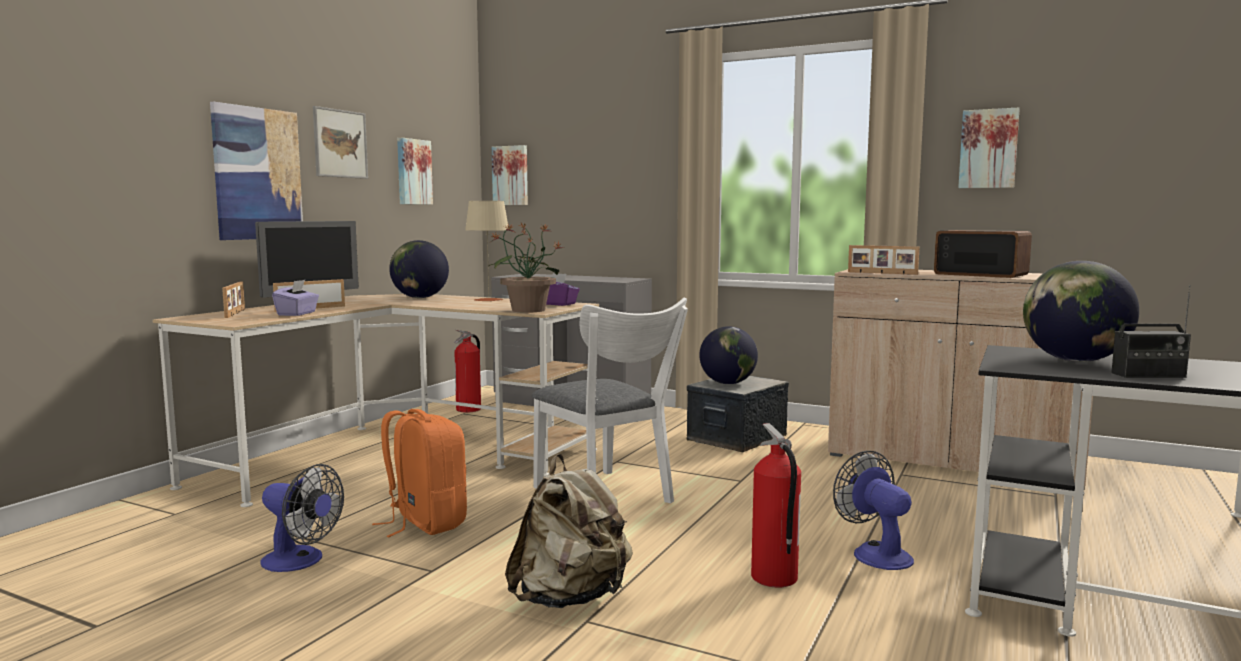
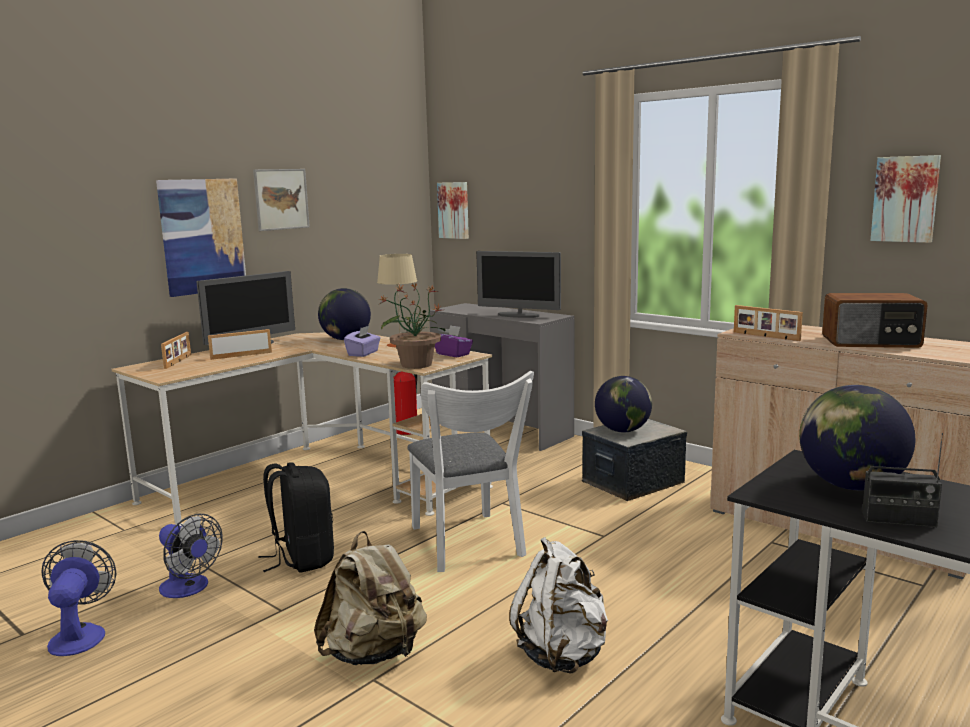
camera: 15 degrees right, 5 degrees up
purple tissue box [272,280,319,316] -> purple tissue box moved to [344,325,381,357]
orange backpack [372,409,467,537] -> black backpack [258,462,334,573]
picture [397,138,433,205] -> none
fire extinguisher [751,423,801,588] -> white backpack [509,537,608,674]
fan [833,451,914,570] -> fan moved to [42,540,116,656]
radio [934,230,1032,278] -> radio turned 135 degrees clockwise [822,293,928,348]
none -> monitor [476,251,561,318]

